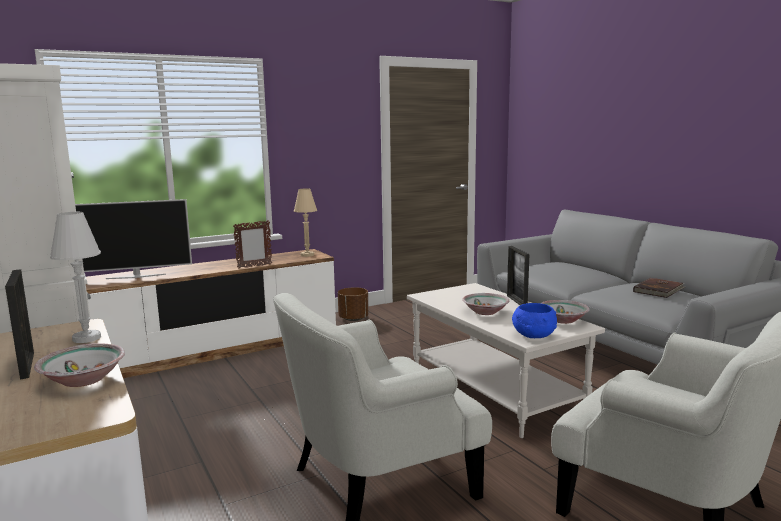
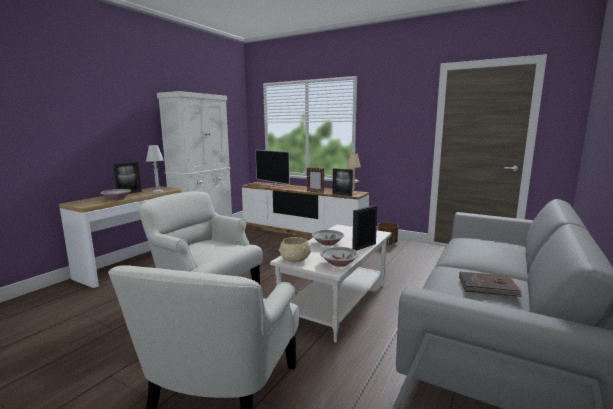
camera: 60 degrees right, 0 degrees up
blue bowl [512,303,557,338] -> beige bowl [279,237,311,262]
none -> picture frame [333,168,353,196]

